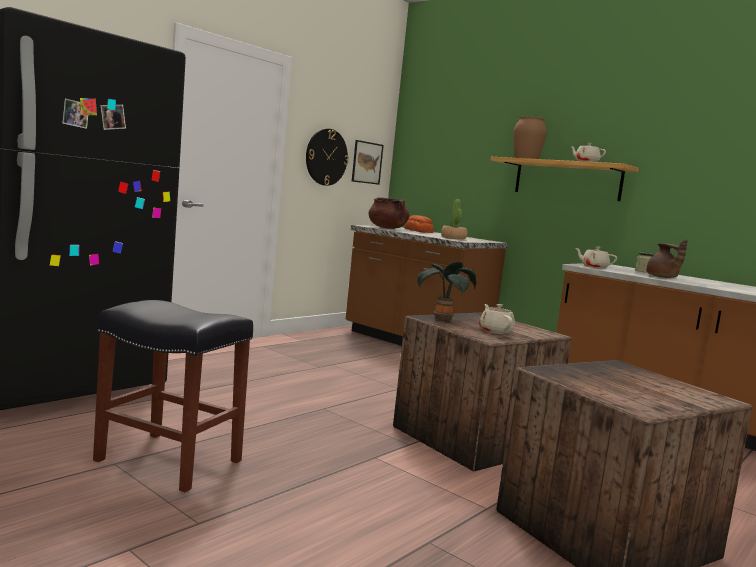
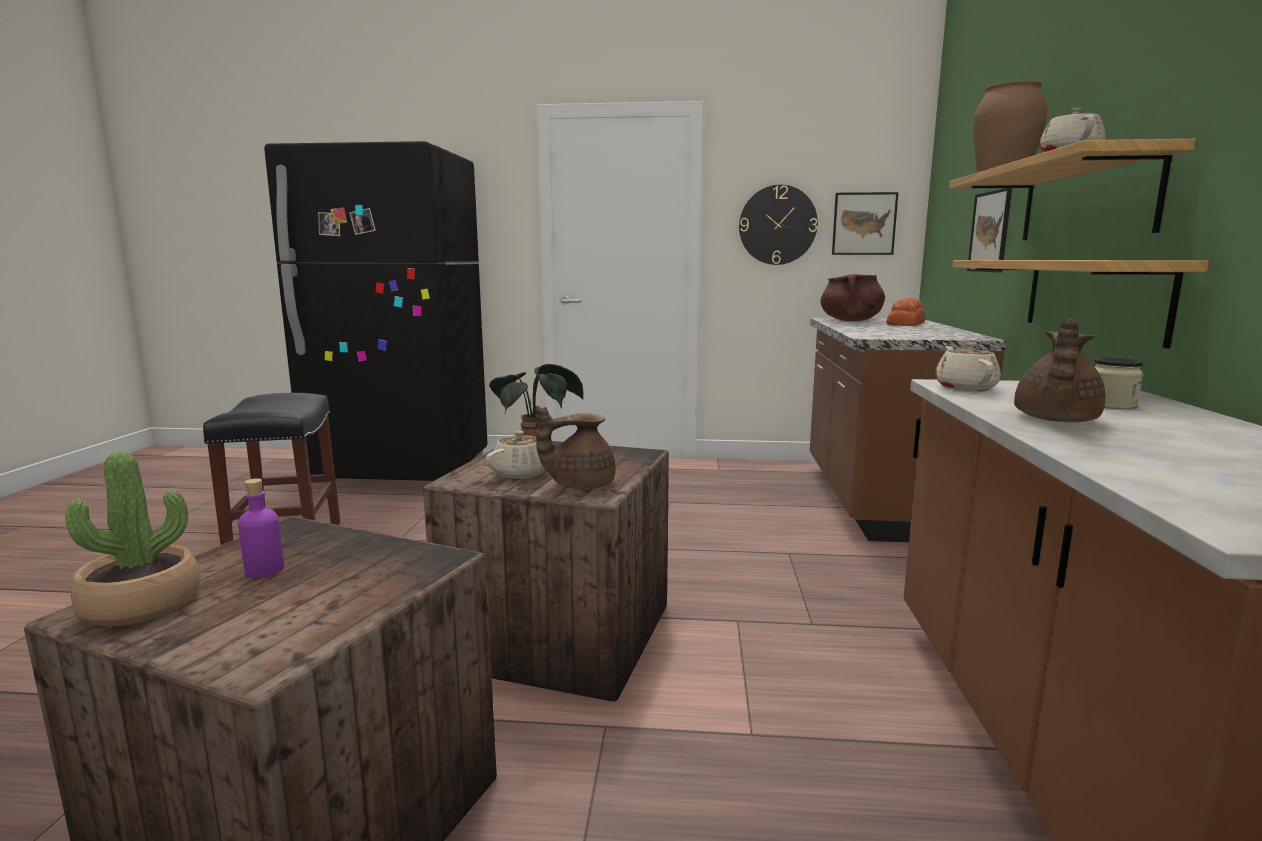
camera: 55 degrees right, 5 degrees up
potted plant [441,199,467,240] -> potted plant moved to [65,452,200,627]
none -> purple bottle [238,478,284,578]
none -> brown teapot [535,406,616,489]
none -> shelf [952,260,1209,349]
none -> picture [967,188,1012,272]

